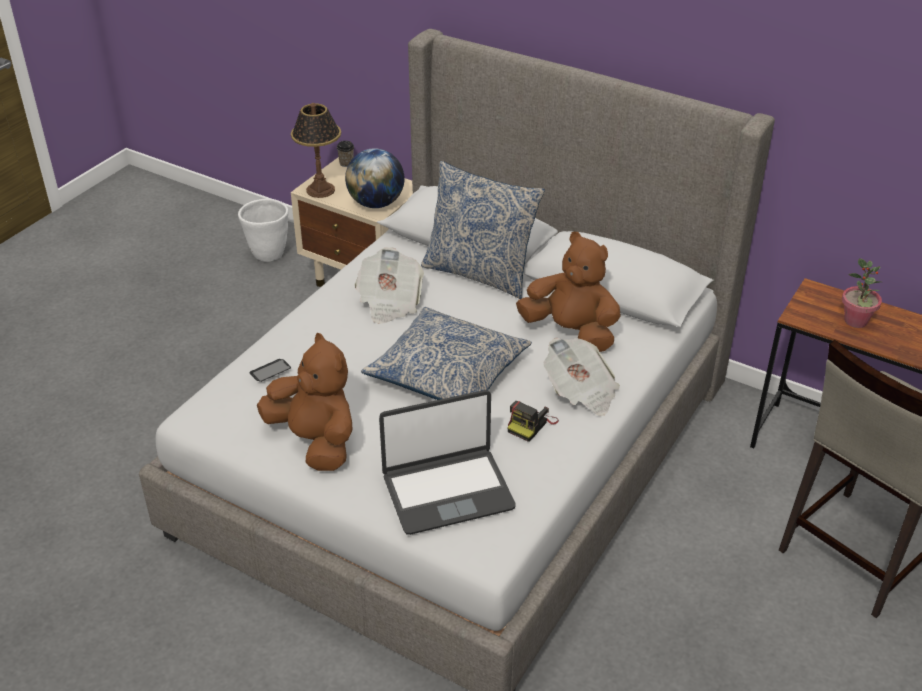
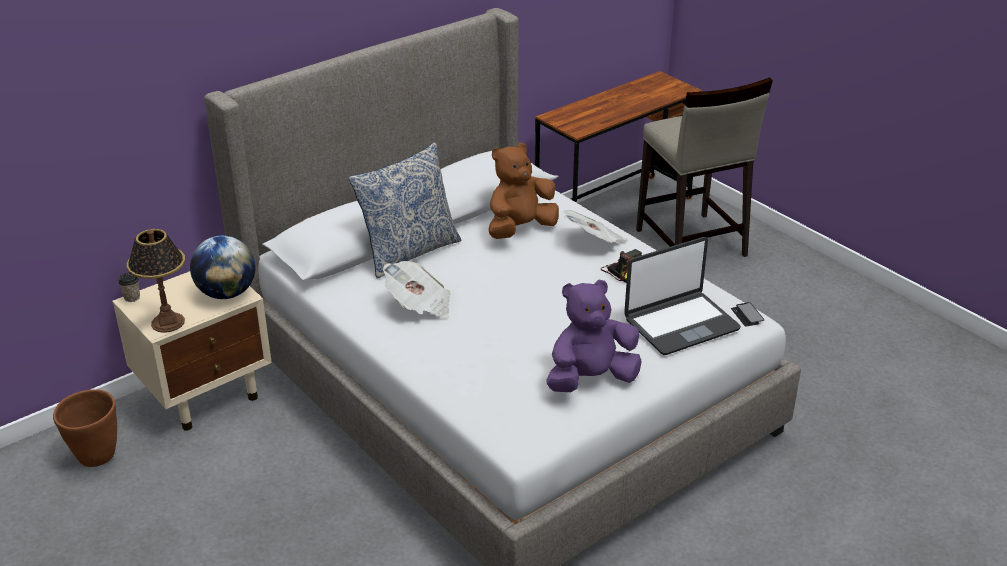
camera: 70 degrees left, 5 degrees down
white planter [238,199,288,262] -> brown planter [53,390,117,467]
phone [250,359,291,382] -> phone moved to [731,302,765,327]
brown plush toy [257,333,353,471] -> purple plush toy [546,280,642,392]
pillow [361,307,532,400] -> none
laptop [379,390,516,535] -> laptop turned 60 degrees clockwise [624,237,741,355]
potted plant [842,258,882,328] -> none

